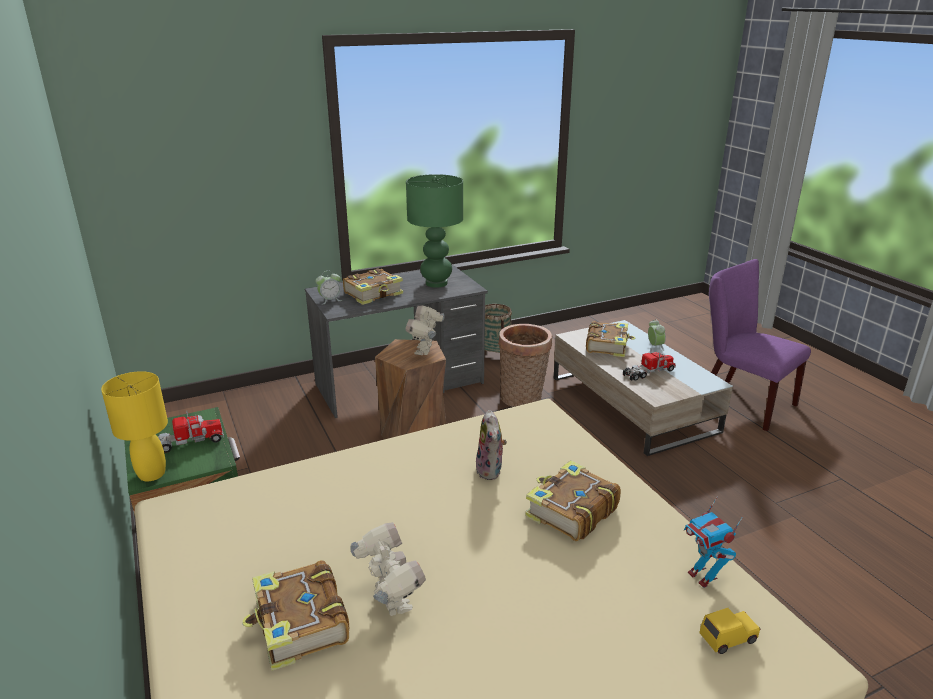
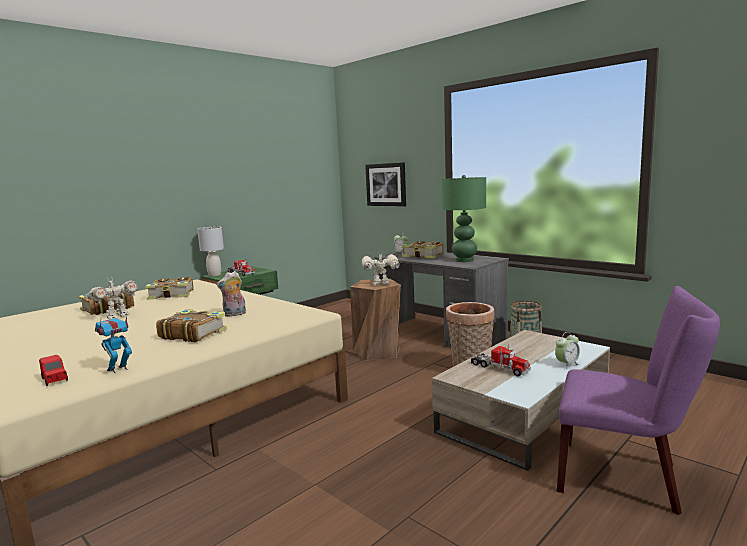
camera: 70 degrees right, 15 degrees down
yellow table lamp [101,371,168,481] -> grey table lamp [197,226,224,276]
book [586,321,636,357] -> book moved to [145,277,194,300]
yellow toy car [699,608,760,654] -> red toy car [39,355,68,386]
purple chair [709,259,811,431] -> purple chair turned 90 degrees clockwise [557,286,720,515]
none -> picture [365,162,406,207]

